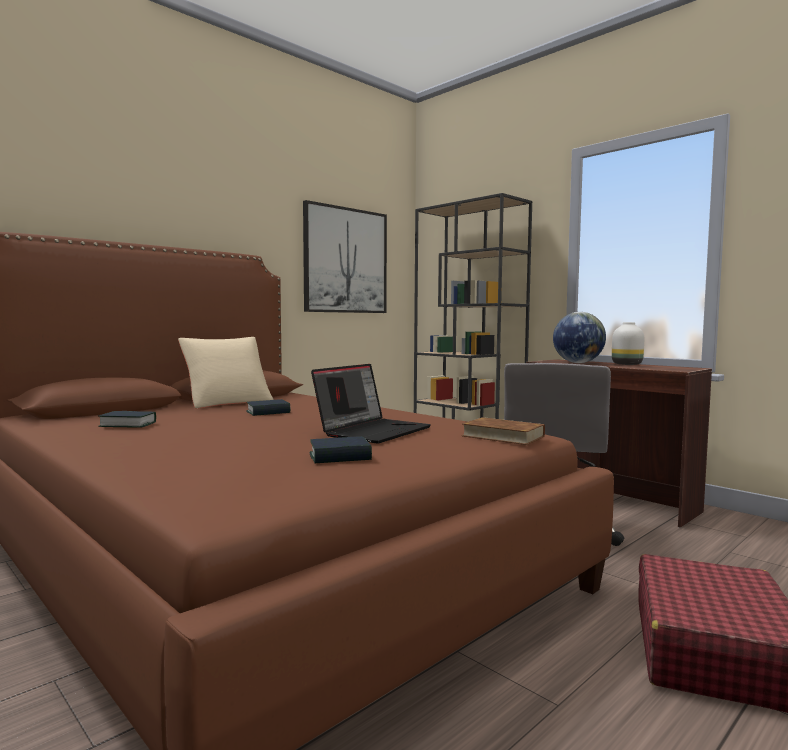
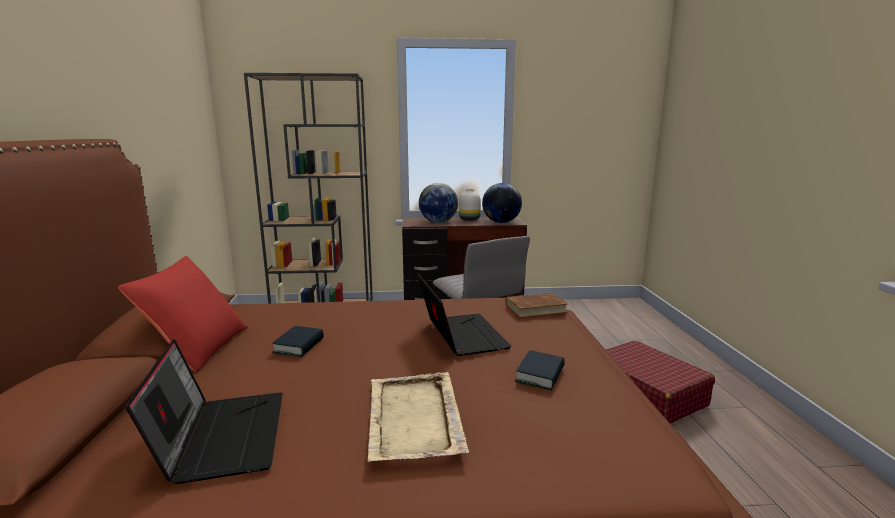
camera: 50 degrees left, 10 degrees up
book [98,411,156,428] -> laptop [125,339,283,484]
beige pillow [178,337,274,409] -> red pillow [118,256,247,372]
picture [303,200,387,313] -> none
none -> beige tray [367,372,469,462]
none -> globe [482,183,522,223]

